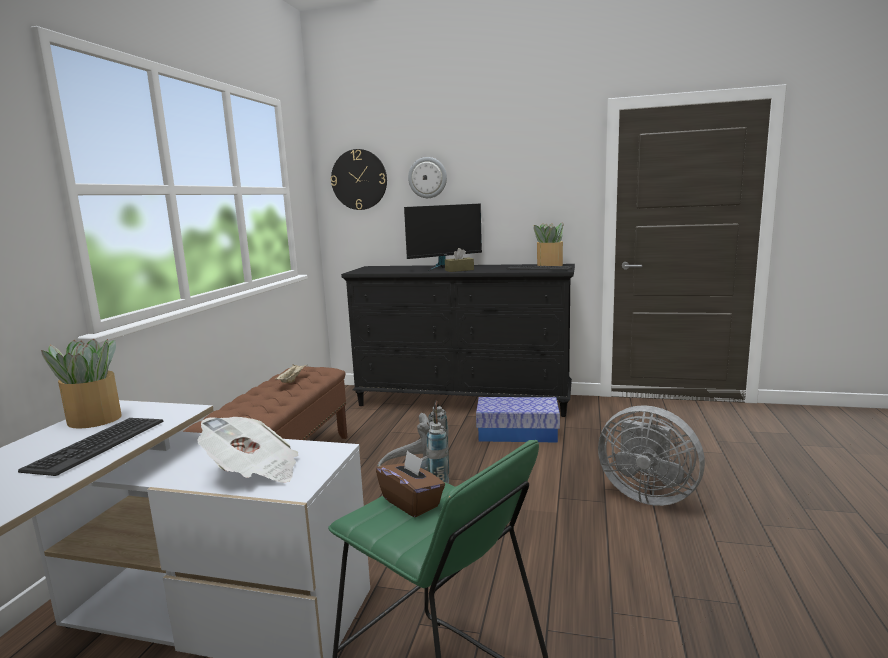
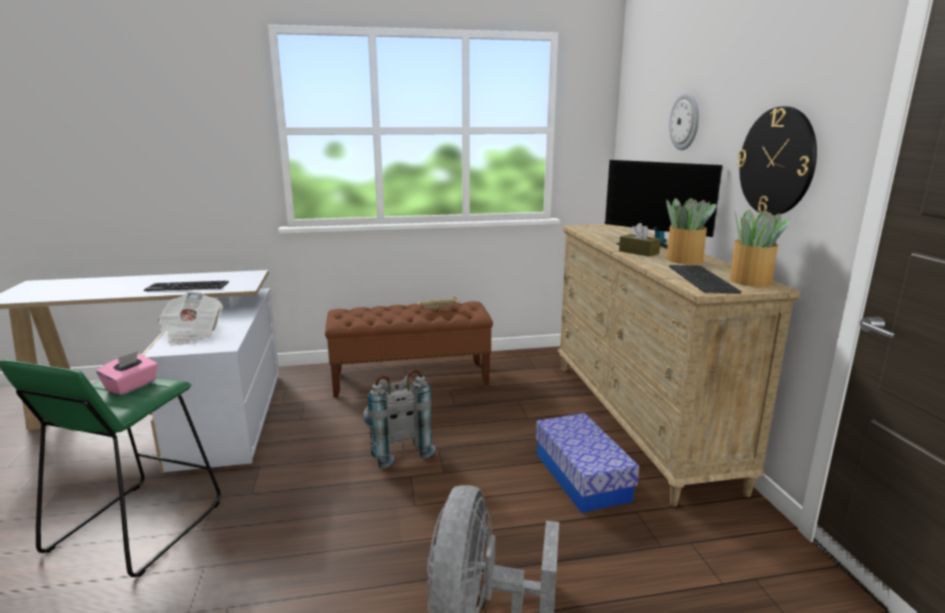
camera: 65 degrees right, 5 degrees up
potted plant [41,339,122,429] -> potted plant moved to [666,198,717,265]
wall clock [331,149,387,210] -> wall clock moved to [737,107,817,215]
black dresser [341,264,575,417] -> beige dresser [557,224,801,506]
brown tissue box [376,450,445,517] -> pink tissue box [97,351,158,395]

